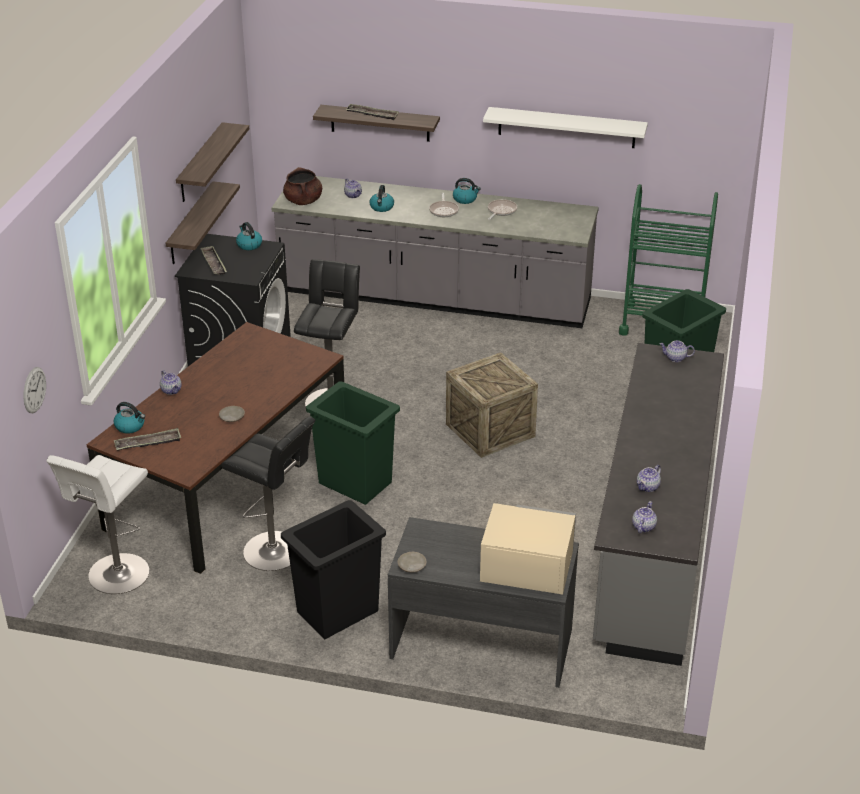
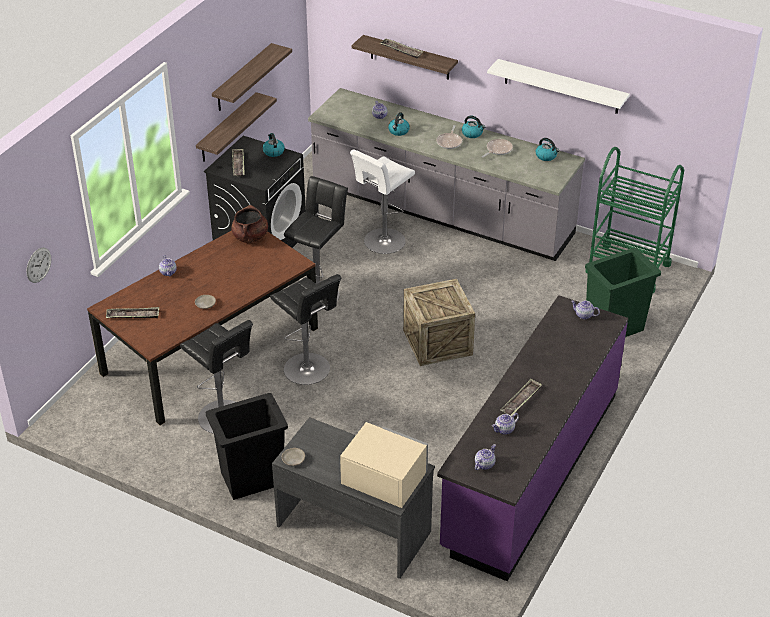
camera: 15 degrees right, 5 degrees up
white stool [46,455,149,594] -> white stool moved to [350,149,415,254]
kettle [114,402,145,433] -> kettle moved to [536,138,560,161]
brown cooking pot [283,167,322,205] -> brown cooking pot moved to [231,205,268,243]
green trash can [306,381,400,505] -> black stool [270,274,341,385]
grey counter [593,343,724,666] -> purple counter [437,295,628,581]
none -> tray [501,379,542,416]

